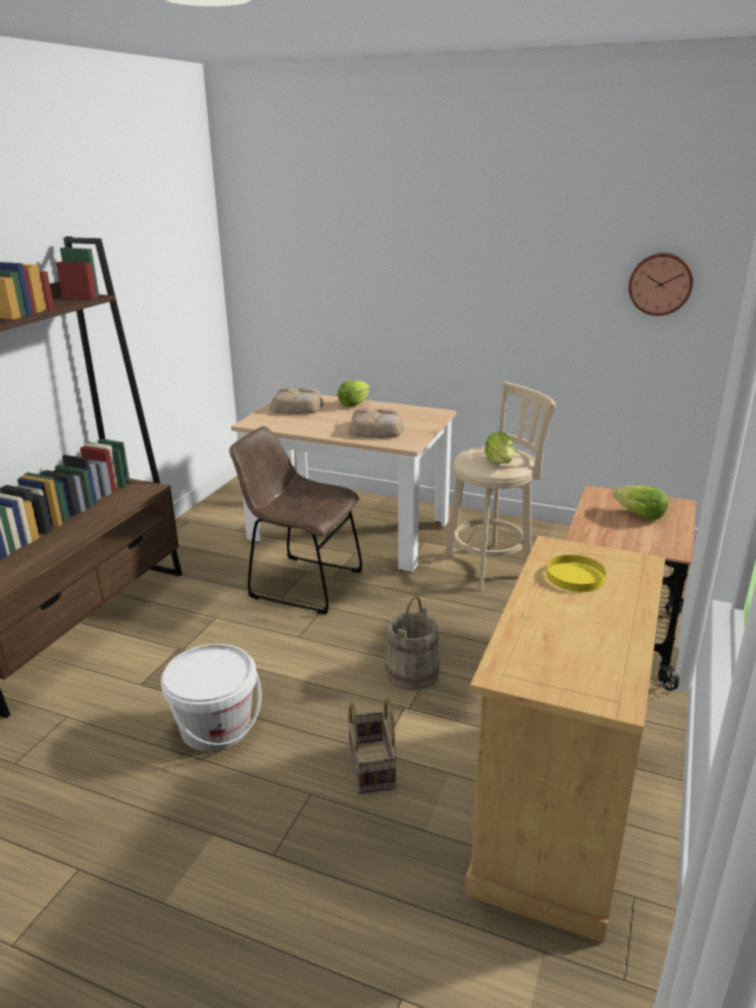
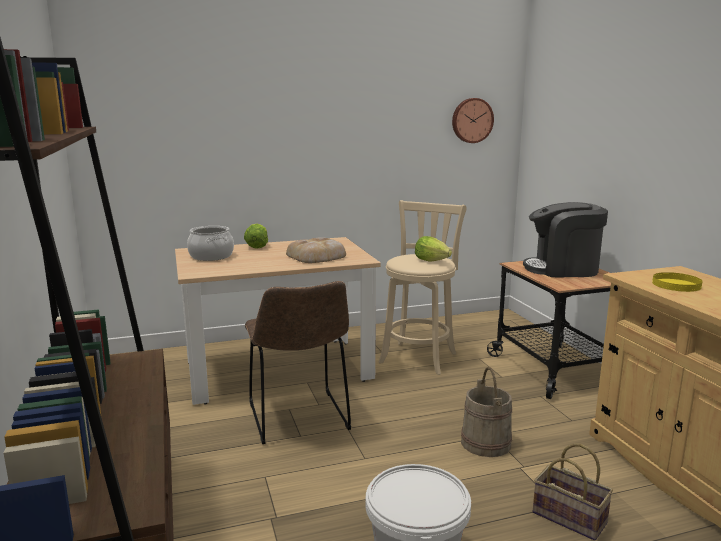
camera: 40 degrees left, 10 degrees down
brown chair [229,426,362,614] -> brown chair turned 90 degrees counterclockwise [245,281,351,444]
bread [270,388,323,414] -> cooking pot [187,226,234,261]
lettuce [613,485,668,520] -> coffee machine [523,202,608,278]

